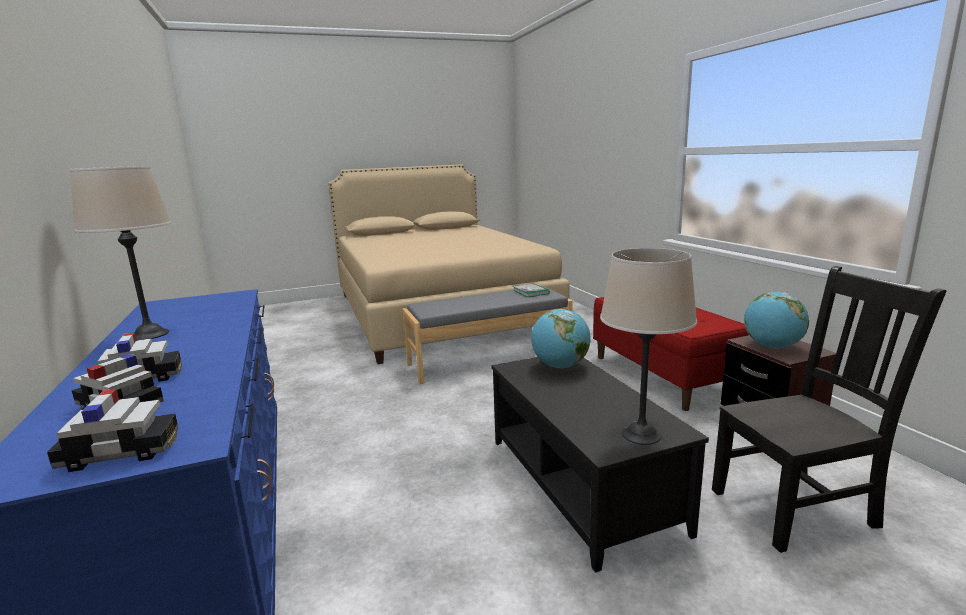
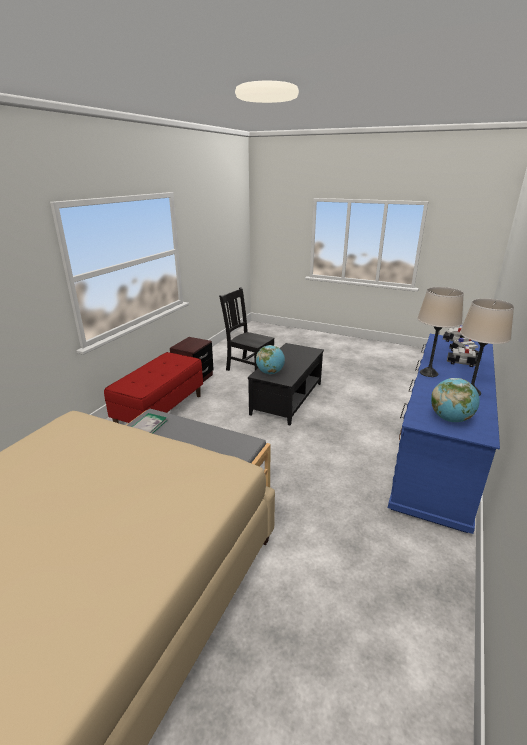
camera: 135 degrees left, 10 degrees up
beige table lamp [600,248,697,445] -> beige table lamp moved to [417,287,464,377]
globe [744,292,809,348] -> globe moved to [431,378,480,422]

